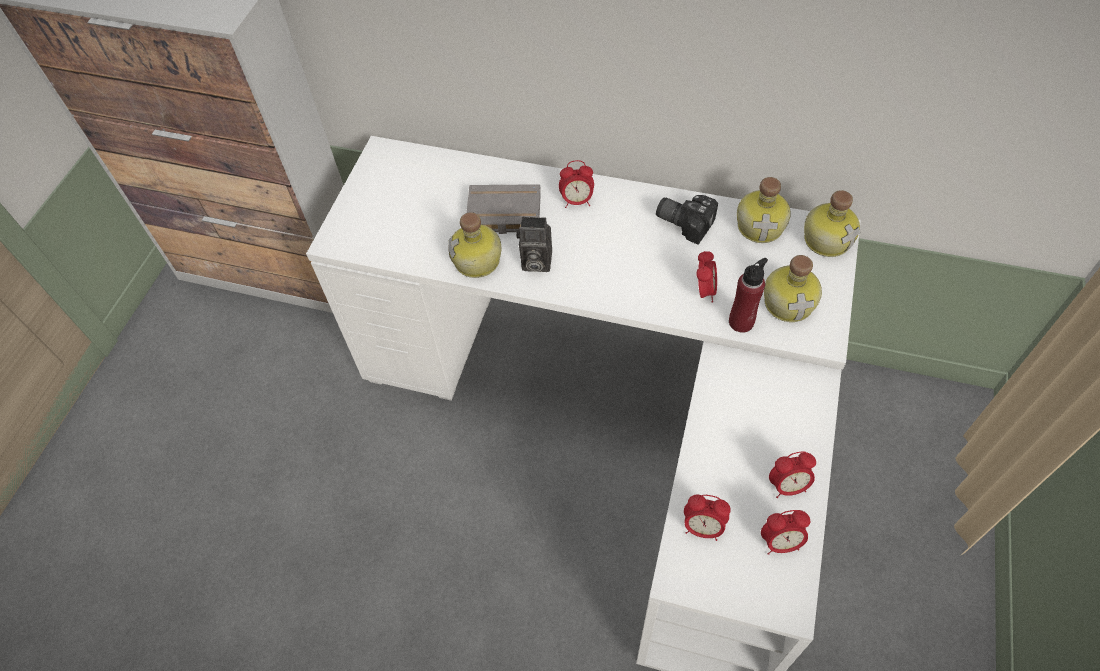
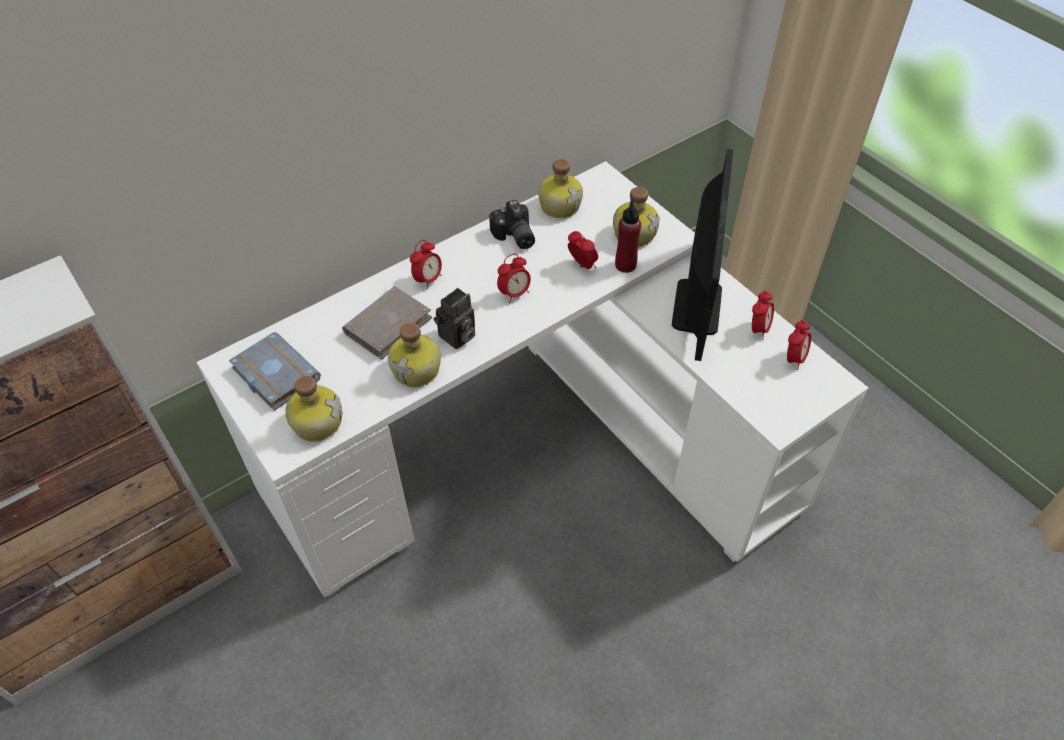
camera: 55 degrees left, 5 degrees down
camera [656,195,718,245] -> camera turned 90 degrees counterclockwise [489,200,535,249]
alarm clock [684,494,731,541] -> alarm clock moved to [497,254,531,303]
bottle [804,190,860,257] -> bottle moved to [285,376,343,442]
none -> grey book [229,332,321,411]
none -> monitor [672,149,733,361]

